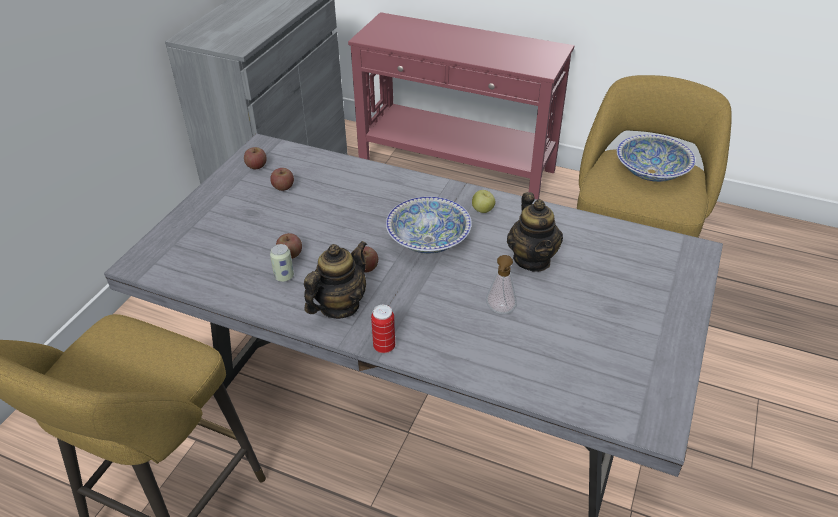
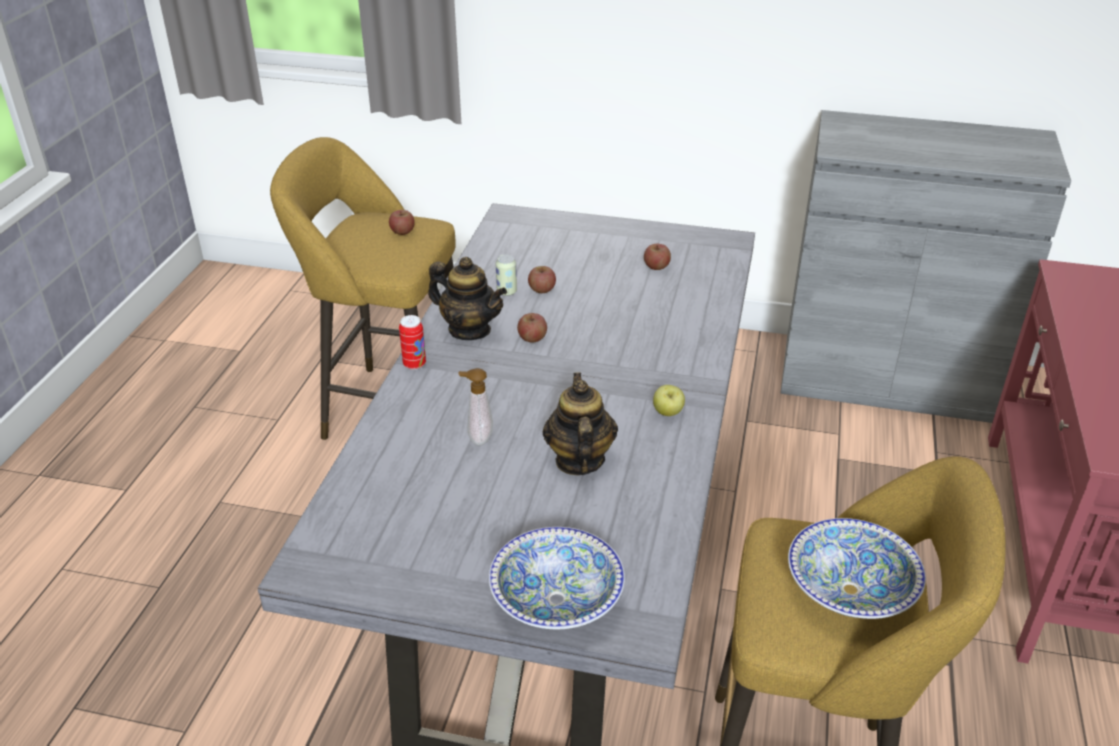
camera: 80 degrees right, 5 degrees down
apple [244,147,267,169] -> apple moved to [389,210,415,235]
bowl [386,197,472,253] -> bowl moved to [489,527,625,629]
teapot [507,192,563,272] -> teapot turned 105 degrees clockwise [543,372,618,475]

